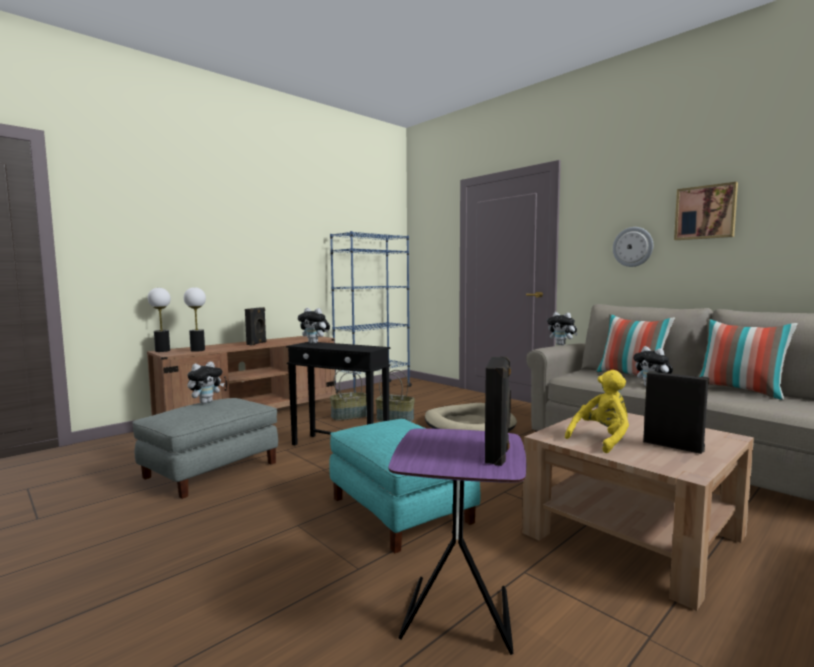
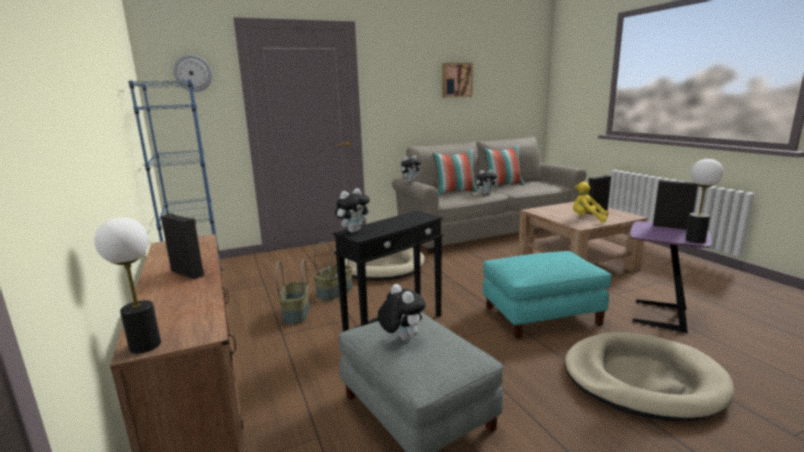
camera: 70 degrees left, 10 degrees up
table lamp [184,287,206,352] -> table lamp moved to [685,159,723,243]
yellow plush toy [565,370,629,453] -> yellow plush toy turned 45 degrees counterclockwise [573,182,608,223]
wall clock [613,227,653,267] -> wall clock moved to [173,54,212,92]
none -> beige dog bed [565,332,734,422]

